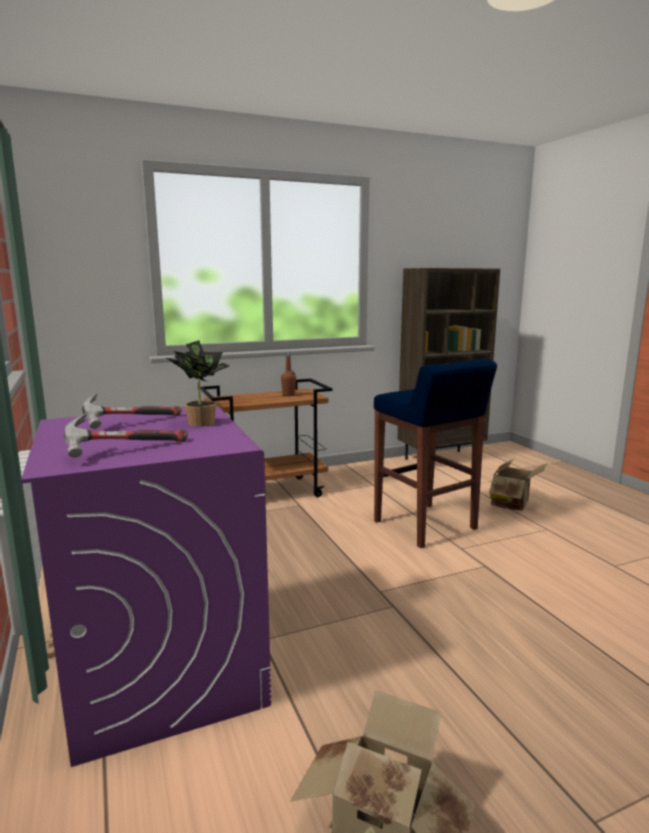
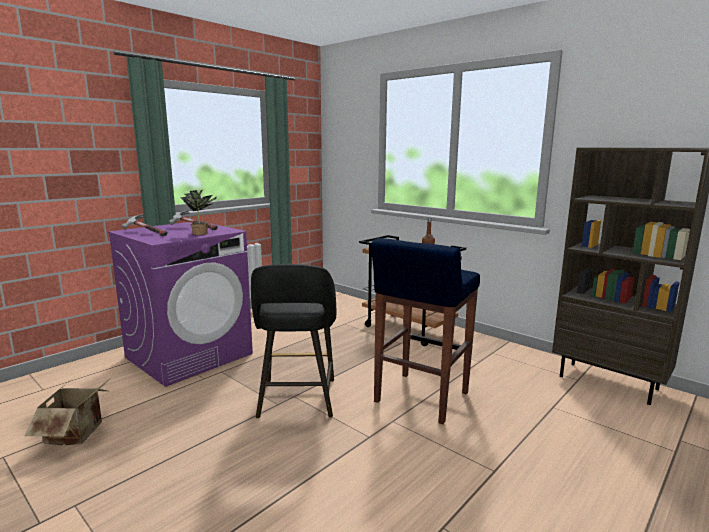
camera: 65 degrees right, 0 degrees up
cardboard box [489,458,547,511] -> none
none -> black stool [251,264,336,418]

